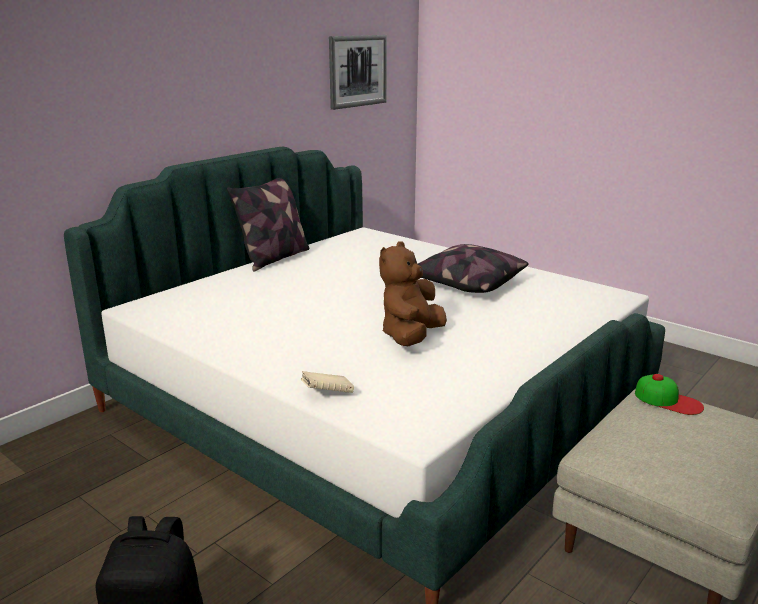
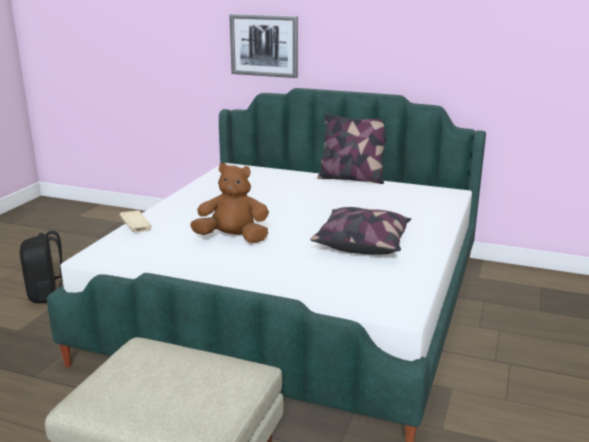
camera: 70 degrees right, 0 degrees up
picture [329,35,387,110] -> picture moved to [229,14,298,78]
cap [635,374,704,415] -> none

